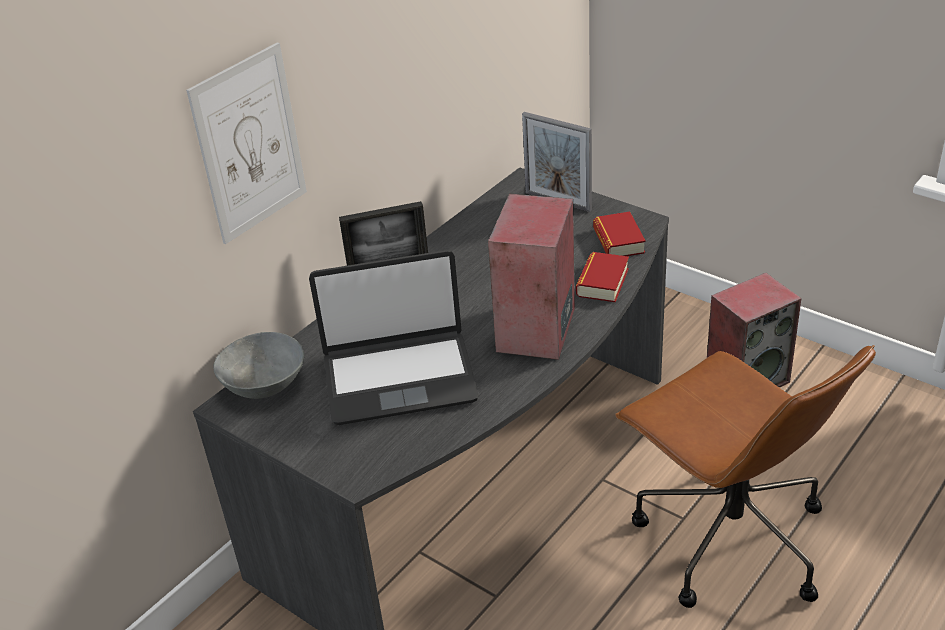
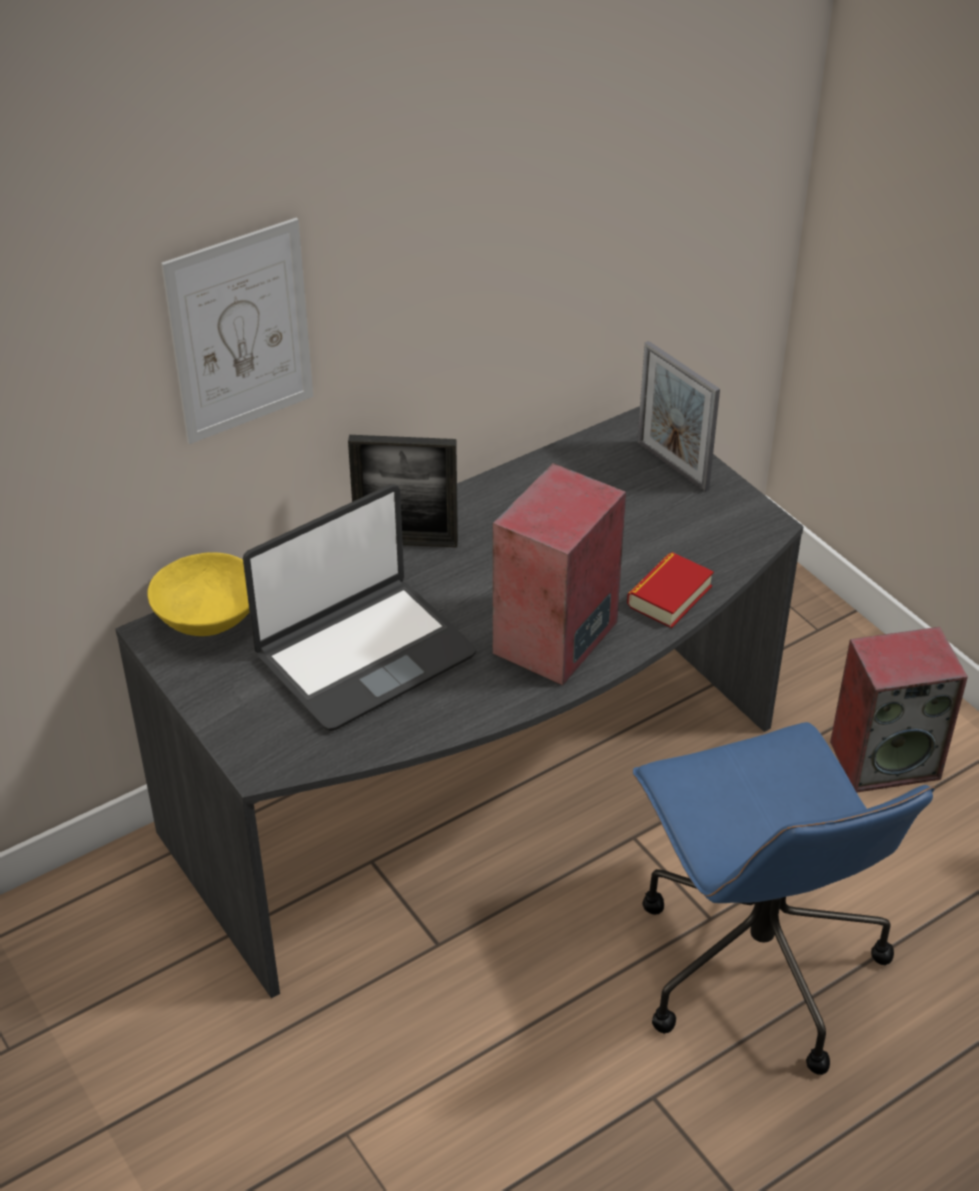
camera: 15 degrees right, 5 degrees up
grey bowl [213,332,305,399] -> yellow bowl [147,553,249,636]
laptop [309,250,479,425] -> laptop turned 45 degrees counterclockwise [243,484,476,731]
book [593,212,646,256] -> none
brown office chair [615,345,876,608] -> blue office chair [633,722,935,1075]

